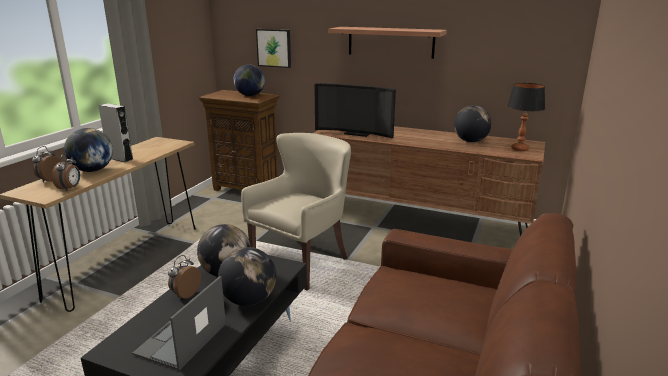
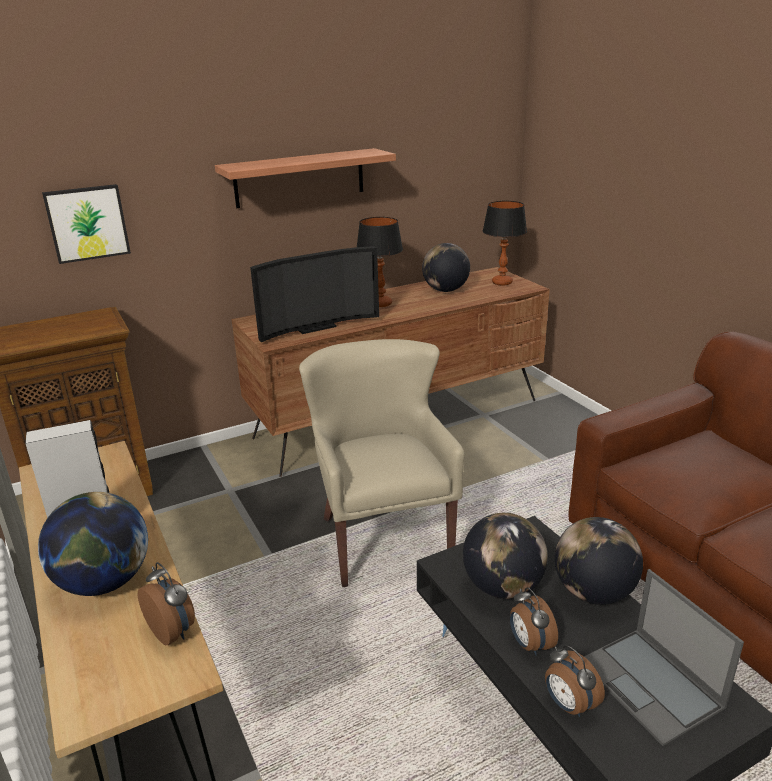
camera: 50 degrees left, 5 degrees up
alarm clock [32,146,61,183] -> alarm clock moved to [545,645,605,717]
globe [233,64,265,96] -> none
none -> table lamp [357,217,403,307]

